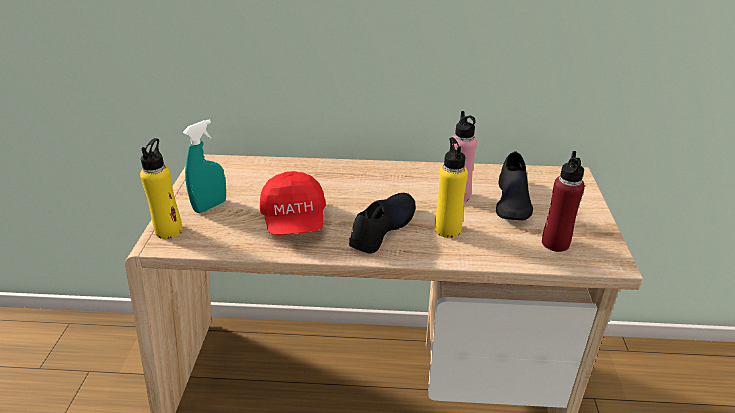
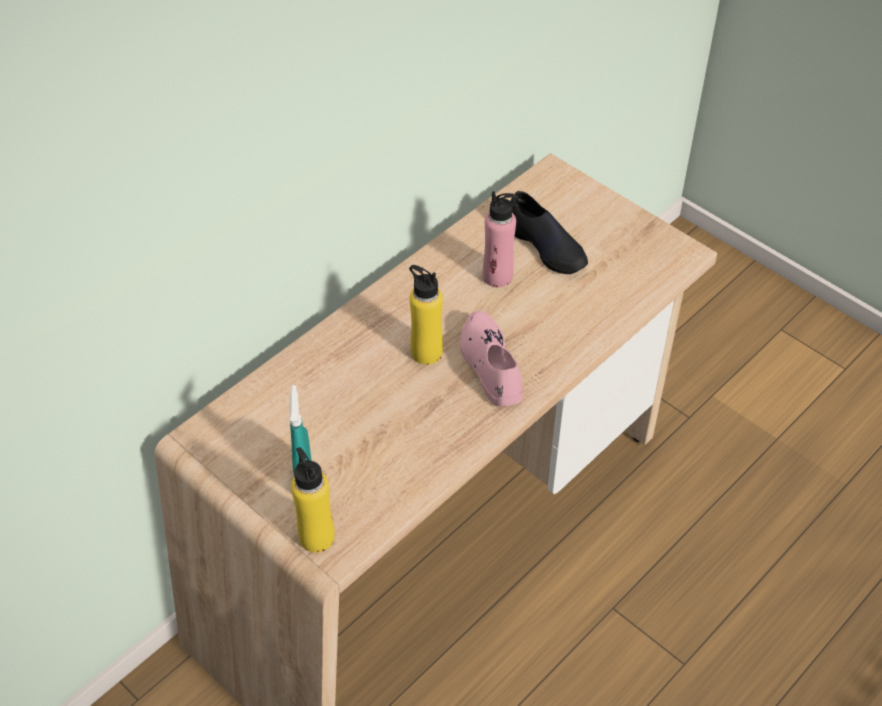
camera: 50 degrees left, 15 degrees up
red cap [260,171,326,235] -> none
black shoe [349,193,415,254] -> pink shoe [460,311,523,406]
yellow bottle [435,137,468,238] -> yellow bottle moved to [409,265,443,365]
red bottle [542,151,585,252] -> none

